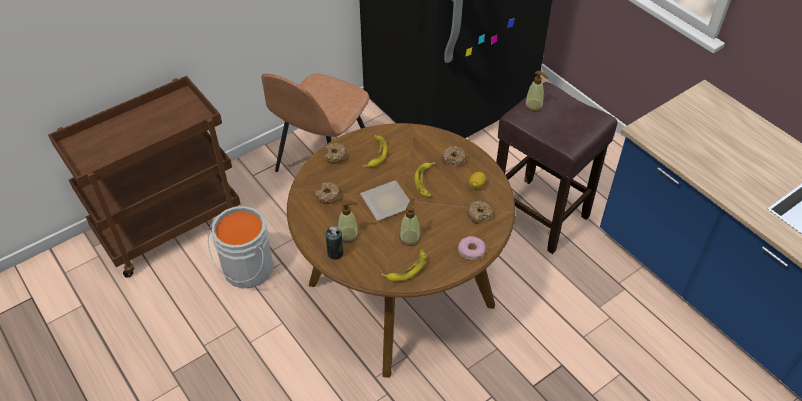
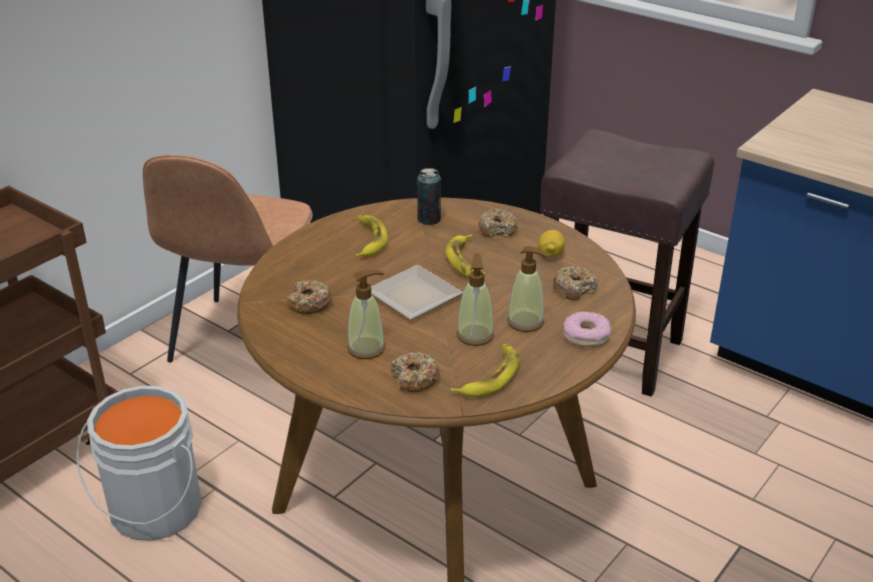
camera: 15 degrees left, 15 degrees down
donut [324,143,347,164] -> donut moved to [391,352,440,392]
can [326,226,343,260] -> can moved to [417,168,441,225]
soap dispenser [525,71,548,111] -> soap dispenser moved to [507,246,549,332]

